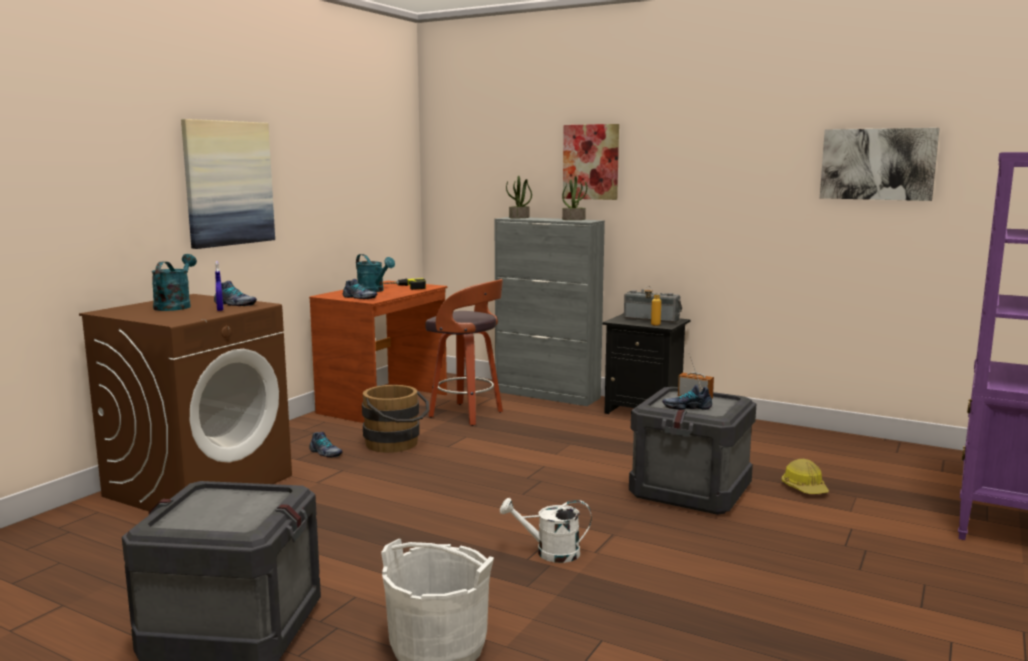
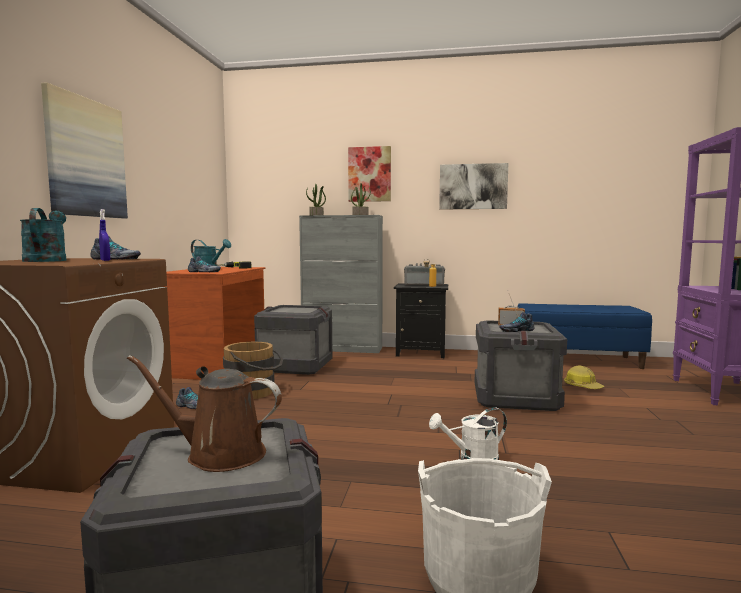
camera: 20 degrees left, 5 degrees down
stool [425,279,503,426] -> crate [254,305,333,375]
picture [820,128,940,201] -> picture moved to [439,163,508,210]
none -> brown watering can [127,355,282,472]
none -> blue bench [517,304,652,369]

